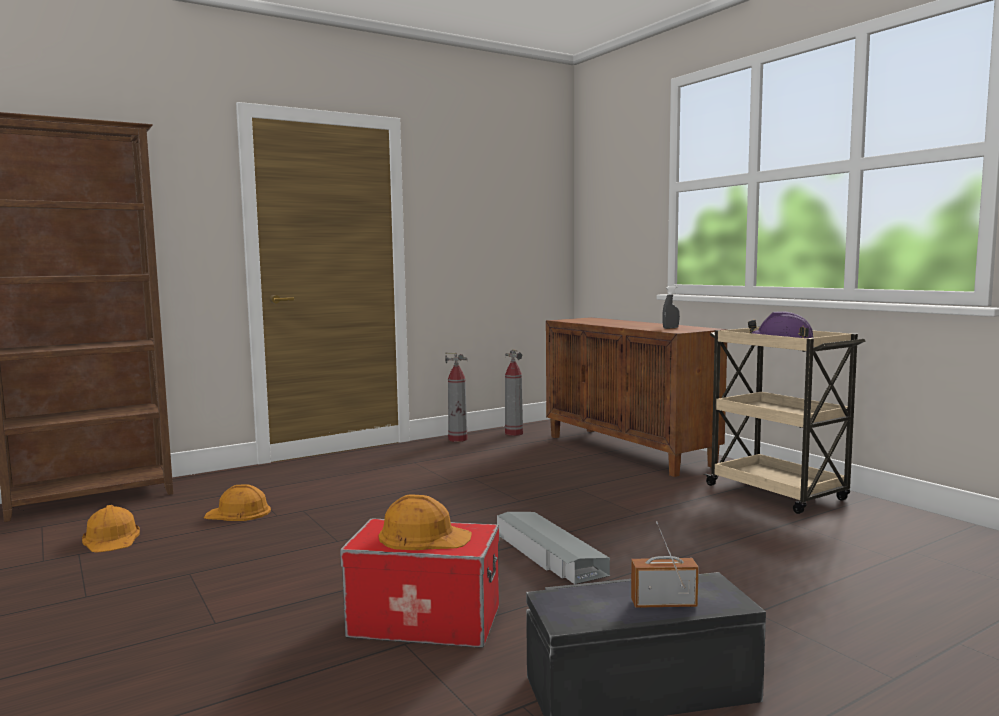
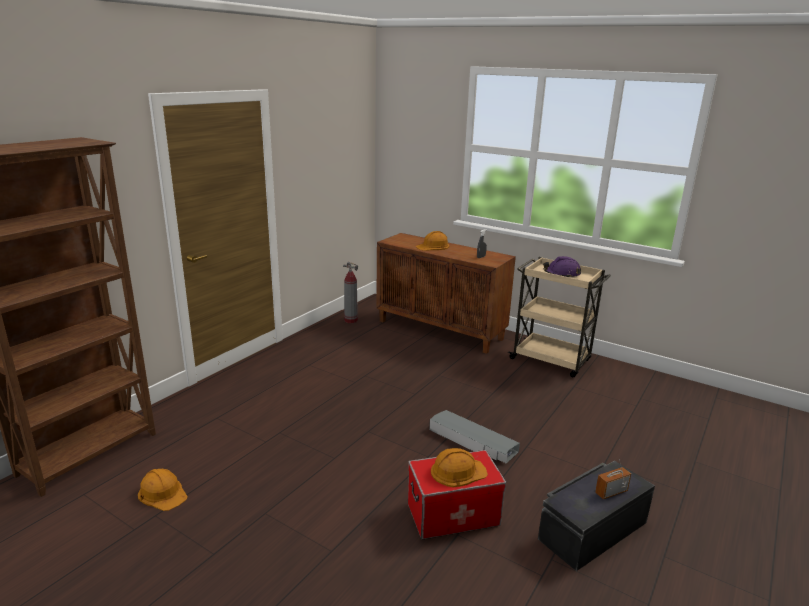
camera: 25 degrees left, 15 degrees up
orange hard hat [204,485,271,521] -> orange hard hat moved to [416,231,449,251]
fire extinguisher [445,352,468,442] -> none

